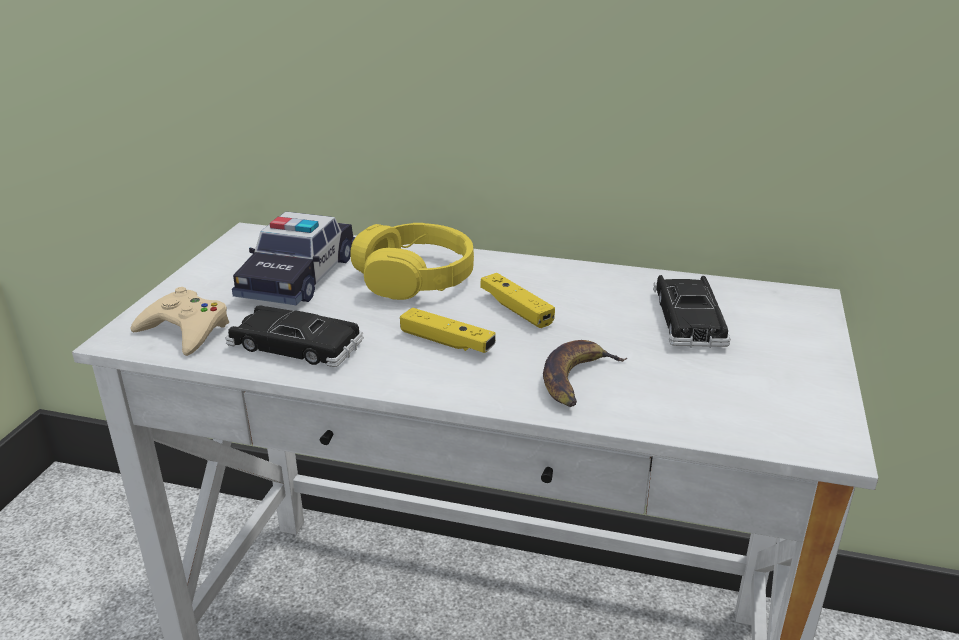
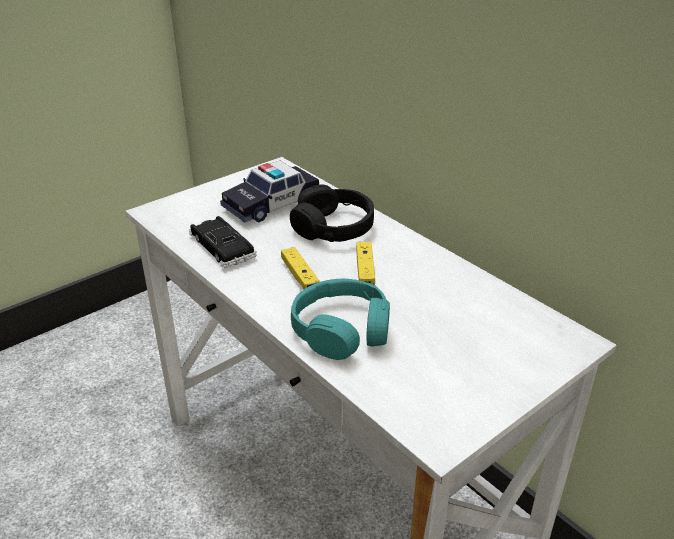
camera: 35 degrees right, 5 degrees up
beige game controller [131,287,229,356] -> none
yellow headphones [350,223,474,300] -> black headphones [290,185,374,242]
banana [543,340,627,407] -> turquoise headphones [291,279,390,360]
black toy car [653,275,731,348] -> none

